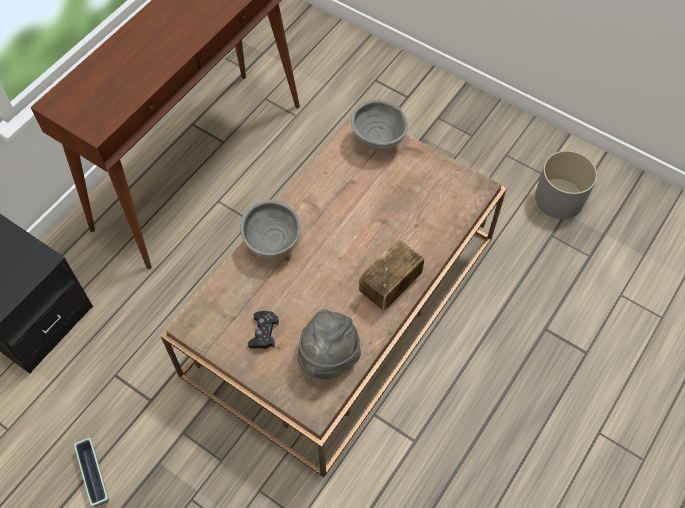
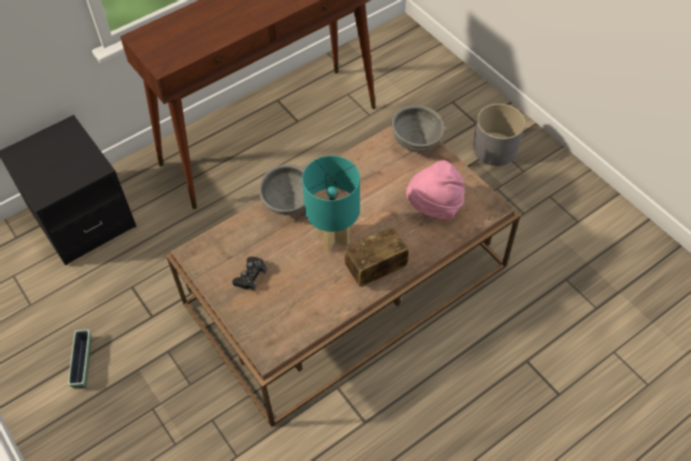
camera: 20 degrees right, 5 degrees down
grey hat [298,309,361,380] -> none
grey planter [535,150,597,219] -> grey planter moved to [473,104,525,166]
none -> turquoise table lamp [302,156,360,252]
none -> pink hat [406,160,465,220]

